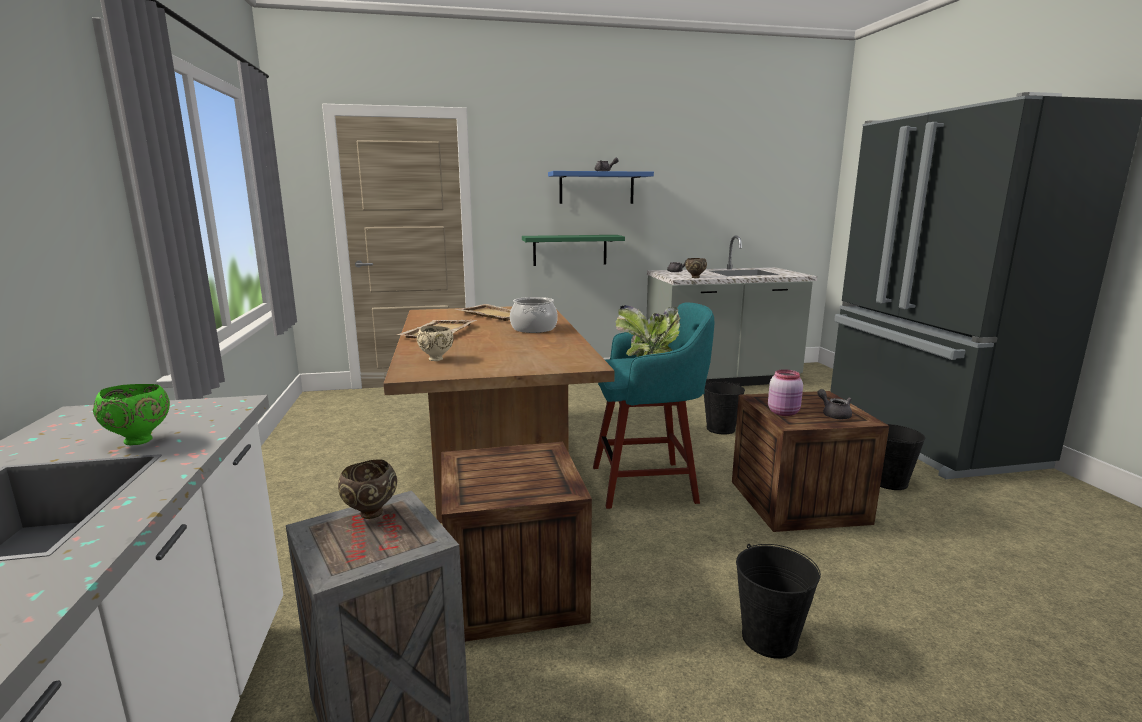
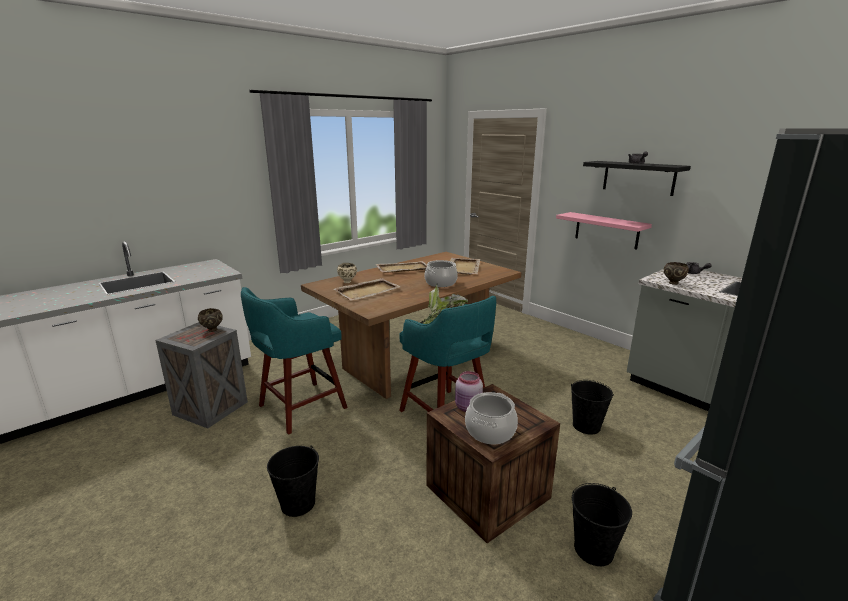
camera: 60 degrees right, 5 degrees up
green bowl [93,384,170,445] -> none
crate [441,442,592,642] -> turquoise stool [241,287,348,435]
green shelf [522,235,625,266] -> pink shelf [556,212,652,250]
blue shelf [548,171,654,204] -> black shelf [583,161,691,196]
grey teapot [817,389,852,419] -> cooking pot [465,392,518,444]
none -> beige tray [333,278,401,301]

